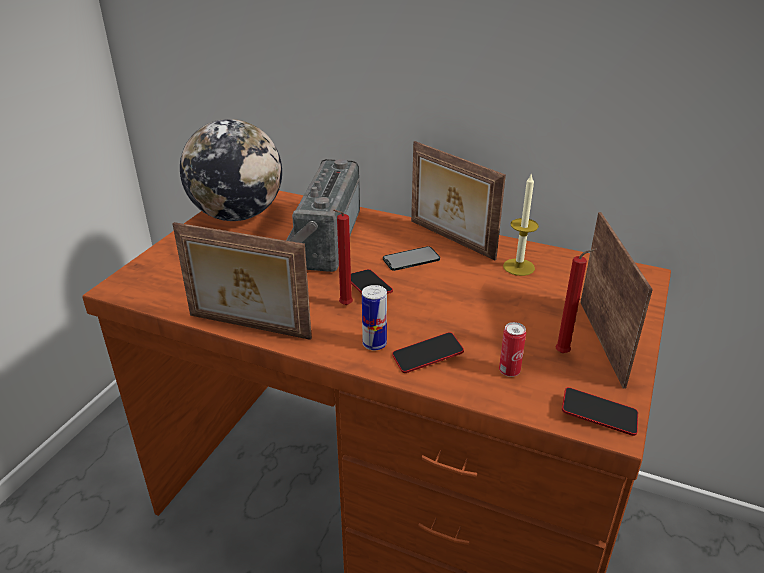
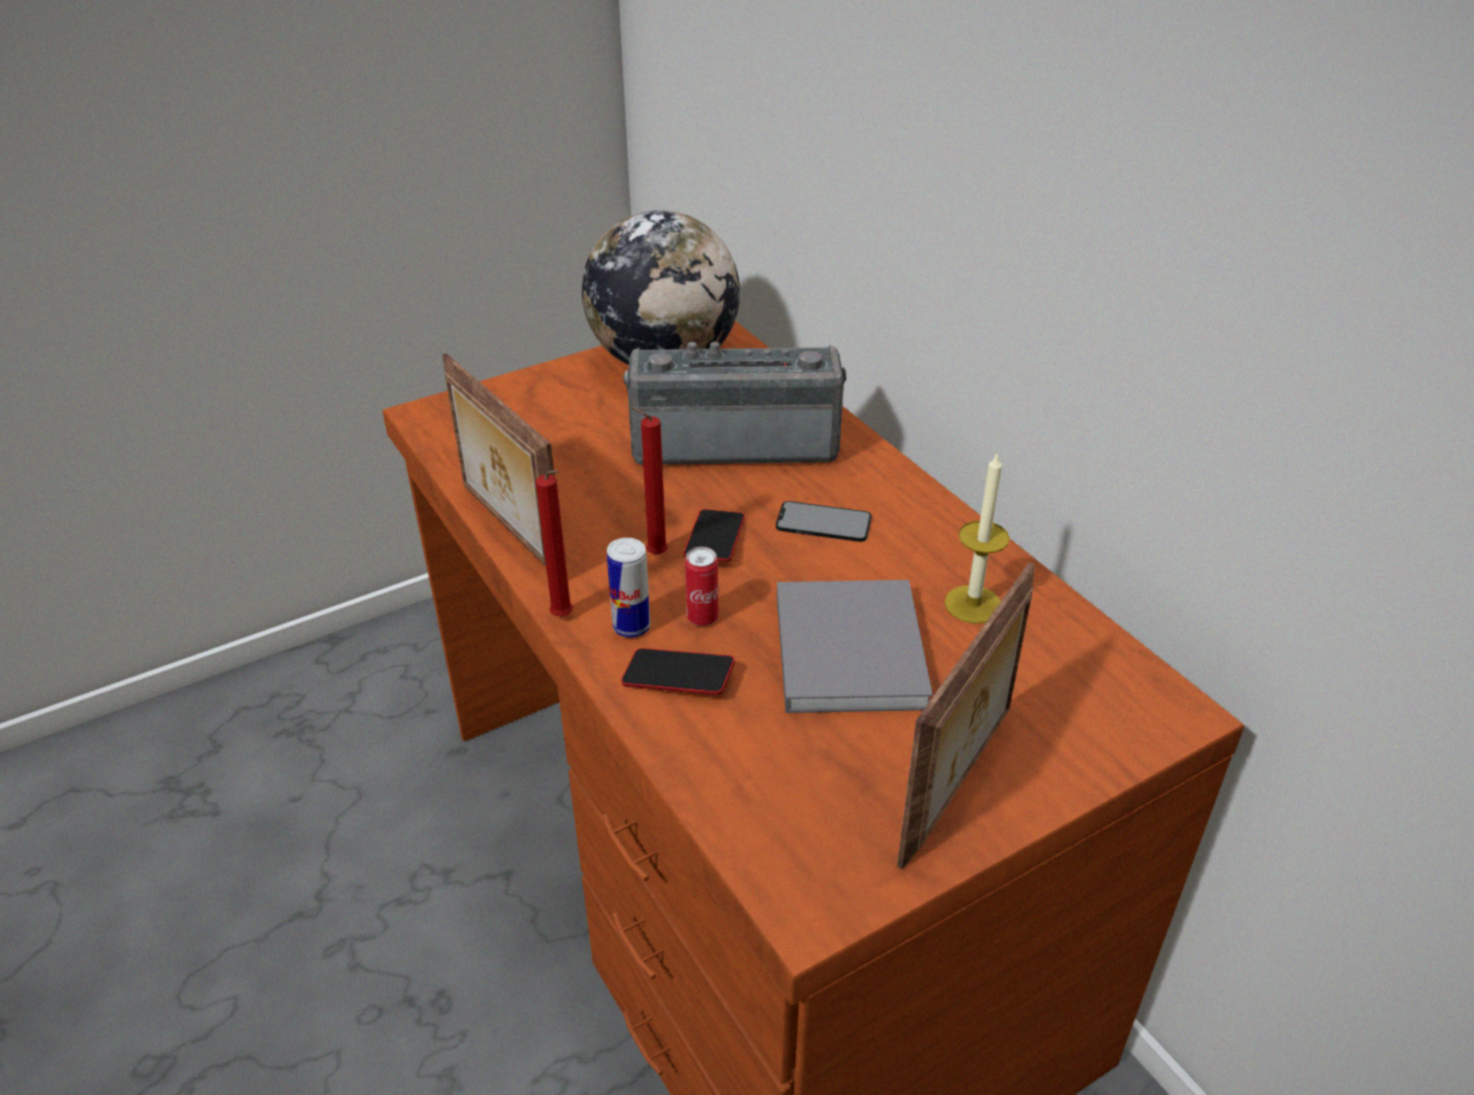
camera: 35 degrees right, 5 degrees up
radio [286,159,360,272] -> radio turned 45 degrees clockwise [624,342,847,465]
picture frame [411,141,506,260] -> none
can [499,322,526,377] -> can moved to [685,547,719,626]
red candle [555,249,597,353] -> red candle moved to [536,470,573,617]
phone [562,387,638,436] -> none
none -> grey book [777,580,933,713]

